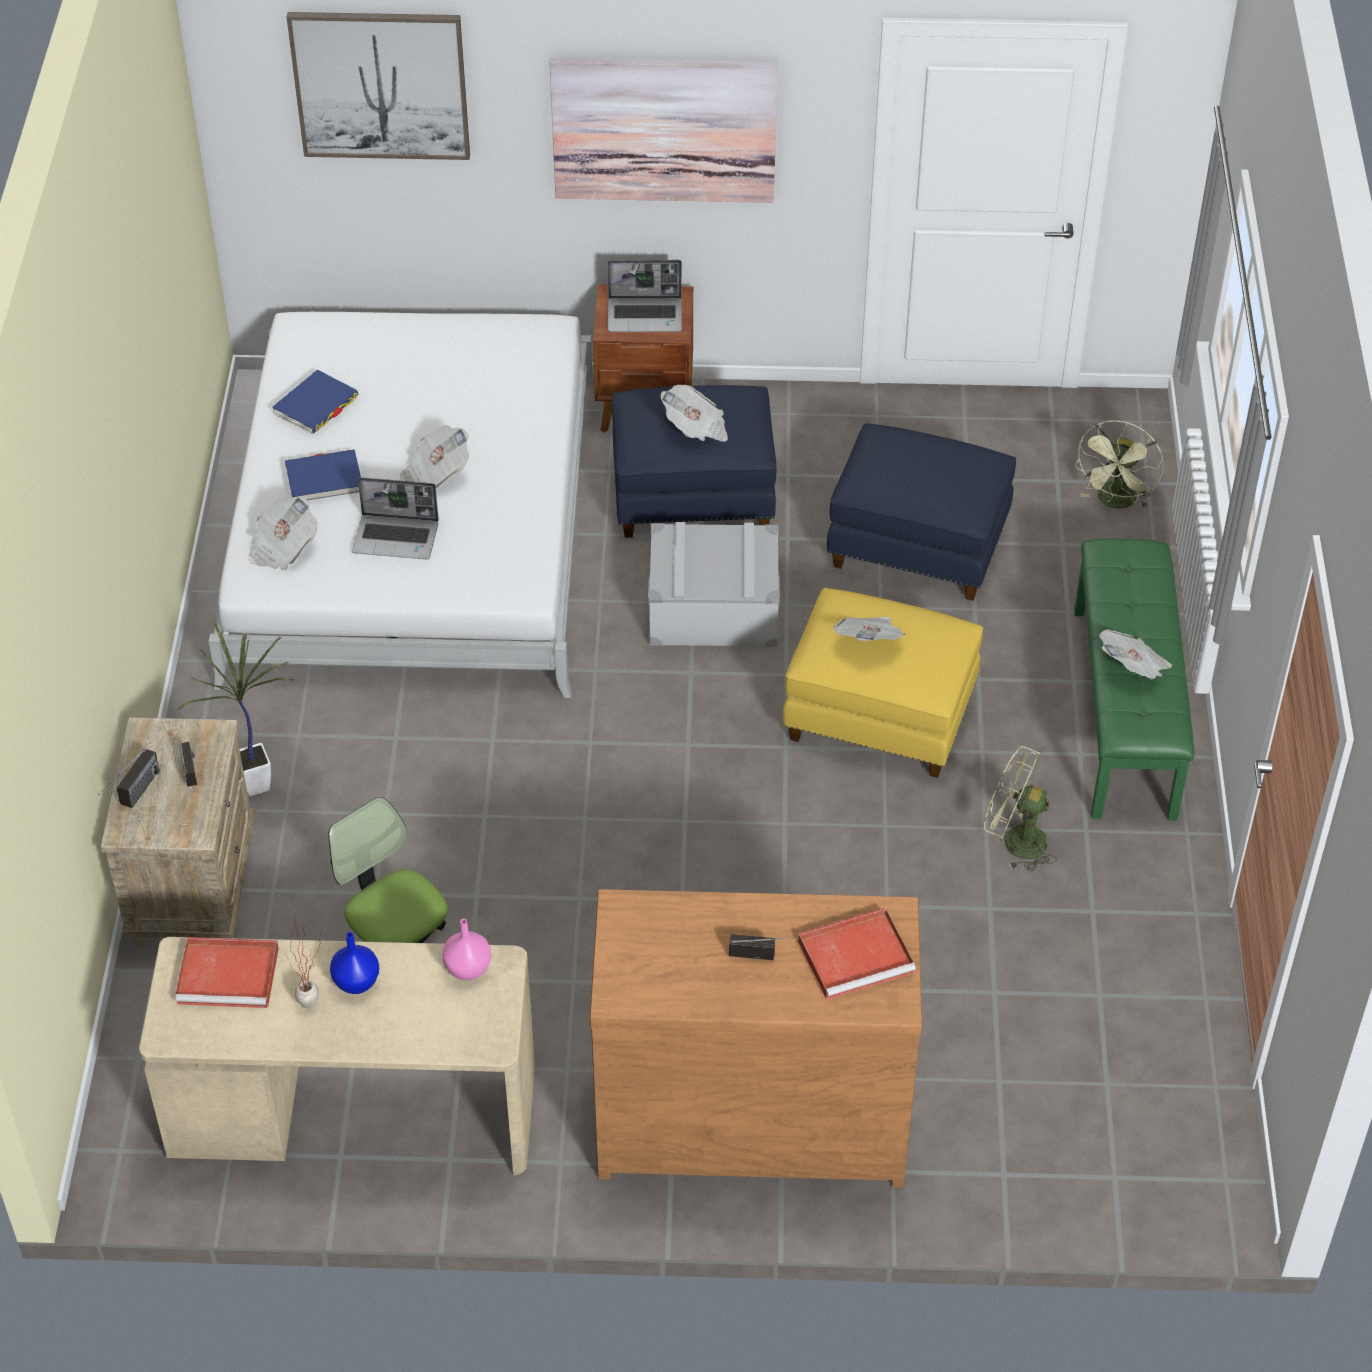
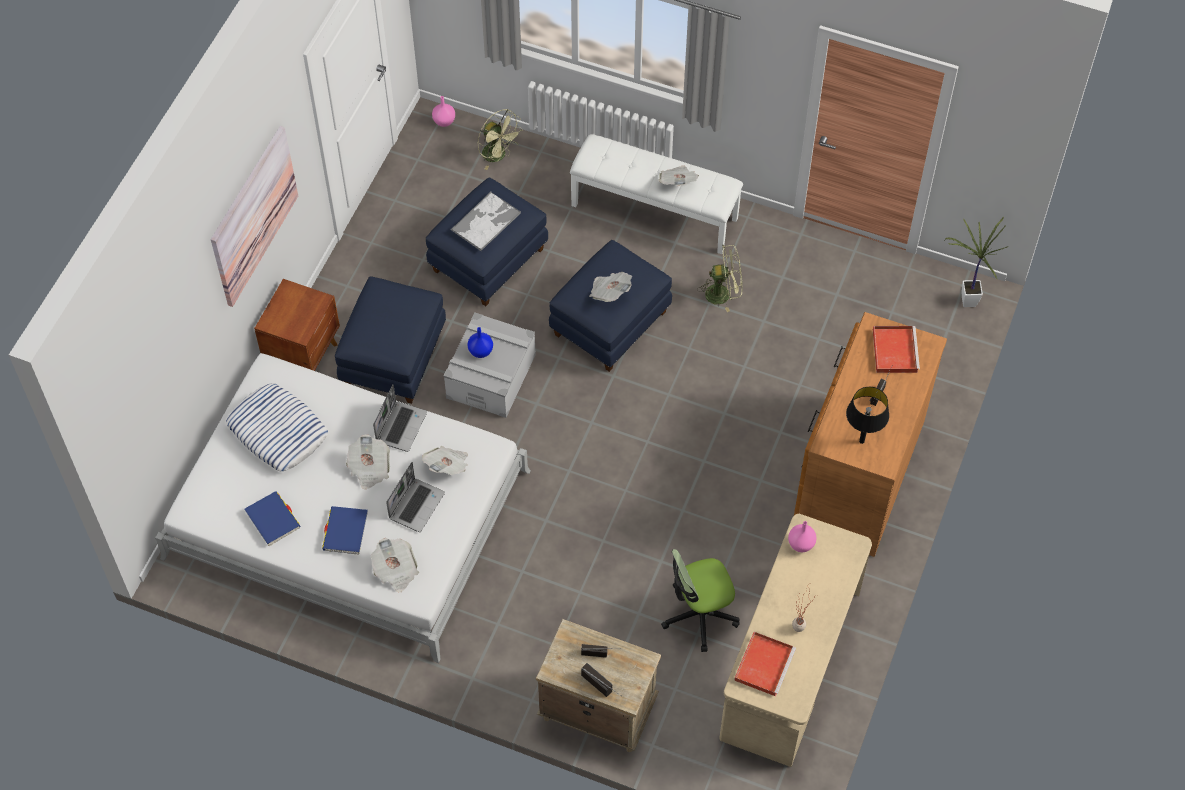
camera: 70 degrees left, 10 degrees up
potted plant [178,623,295,796] -> potted plant moved to [944,217,1008,307]
picture [287,12,470,160] -> none
blue vase [330,932,379,994] -> blue vase moved to [467,327,493,358]
laptop [608,260,682,332] -> laptop moved to [373,384,427,452]
newspaper [661,385,728,442] -> newspaper moved to [422,446,468,475]
yellow ottoman [783,588,983,778] -> blue ottoman [549,240,672,372]
green fan [984,746,1057,871] -> green fan turned 135 degrees counterclockwise [697,245,743,312]
green bench [1074,538,1194,821] -> white bench [570,134,743,254]
none -> pillow [226,383,328,471]
none -> pink vase [432,96,455,127]
none -> tray [451,192,521,251]
none -> black table lamp [846,387,889,444]

